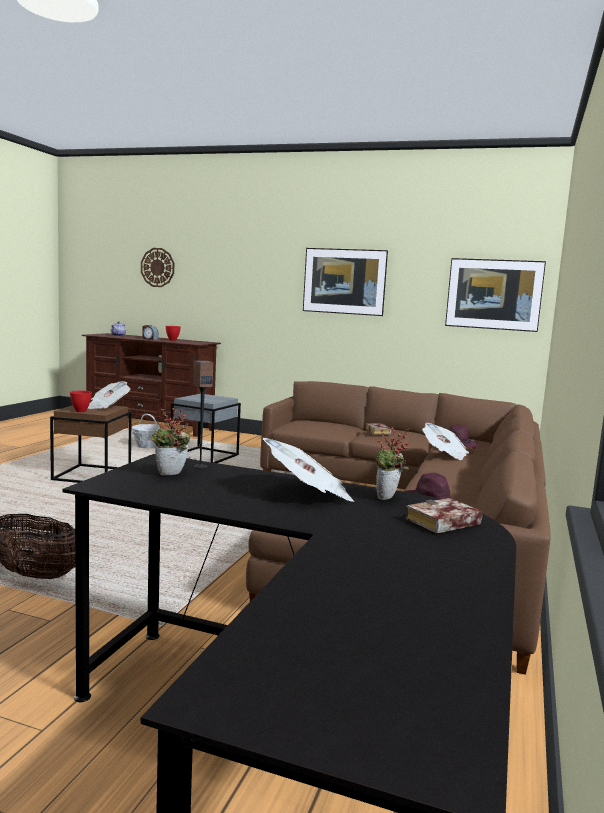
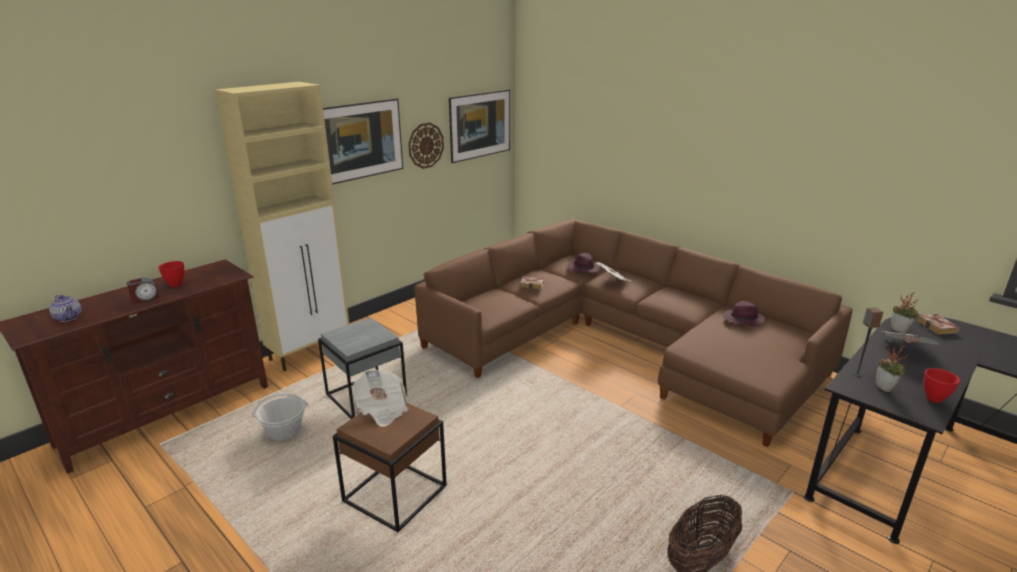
camera: 65 degrees left, 15 degrees up
red bowl [70,391,92,412] -> red bowl moved to [924,368,960,403]
wall clock [141,248,174,287] -> wall clock moved to [408,123,444,169]
none -> beige cabinet [215,82,349,371]

